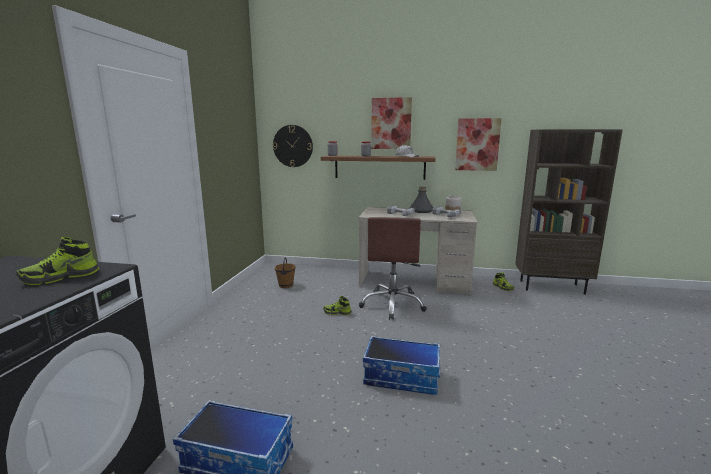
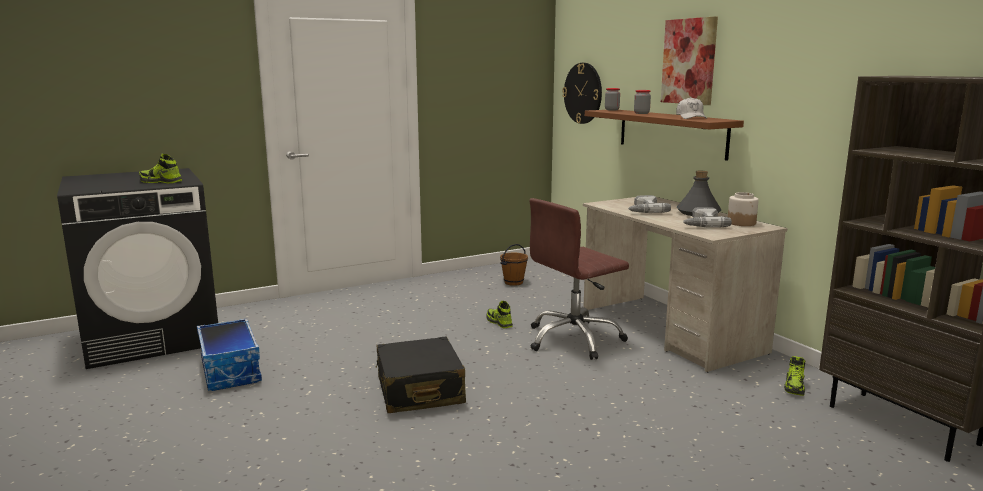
camera: 50 degrees right, 0 degrees up
storage box [363,336,440,395] -> black suitcase [375,337,466,413]
picture [455,118,502,171] -> none

